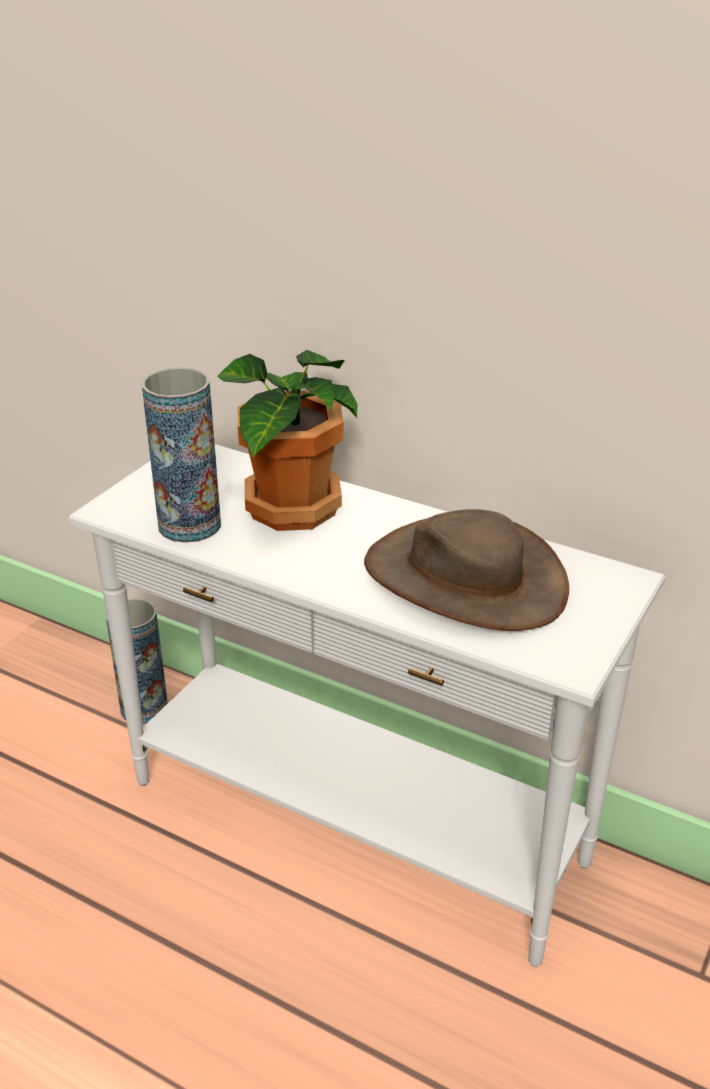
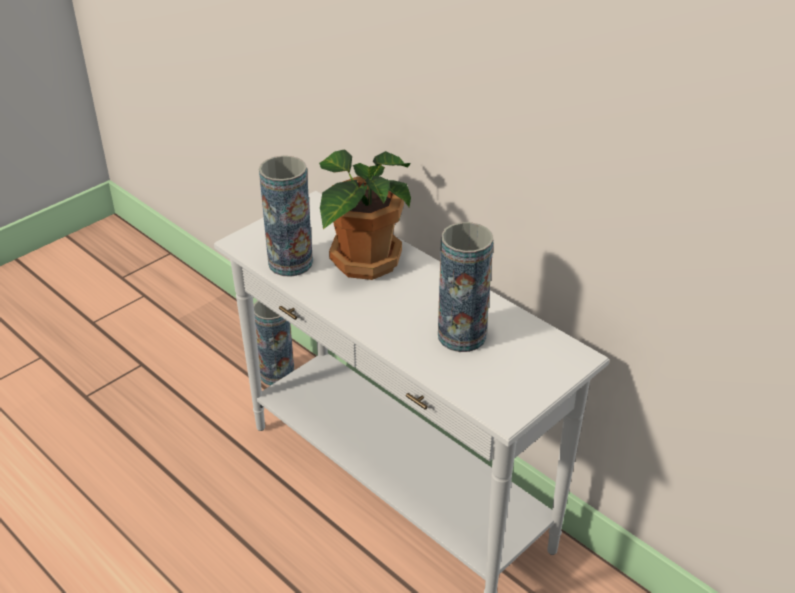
camera: 15 degrees right, 5 degrees up
brown hat [364,509,569,631] -> vase [438,222,493,352]

